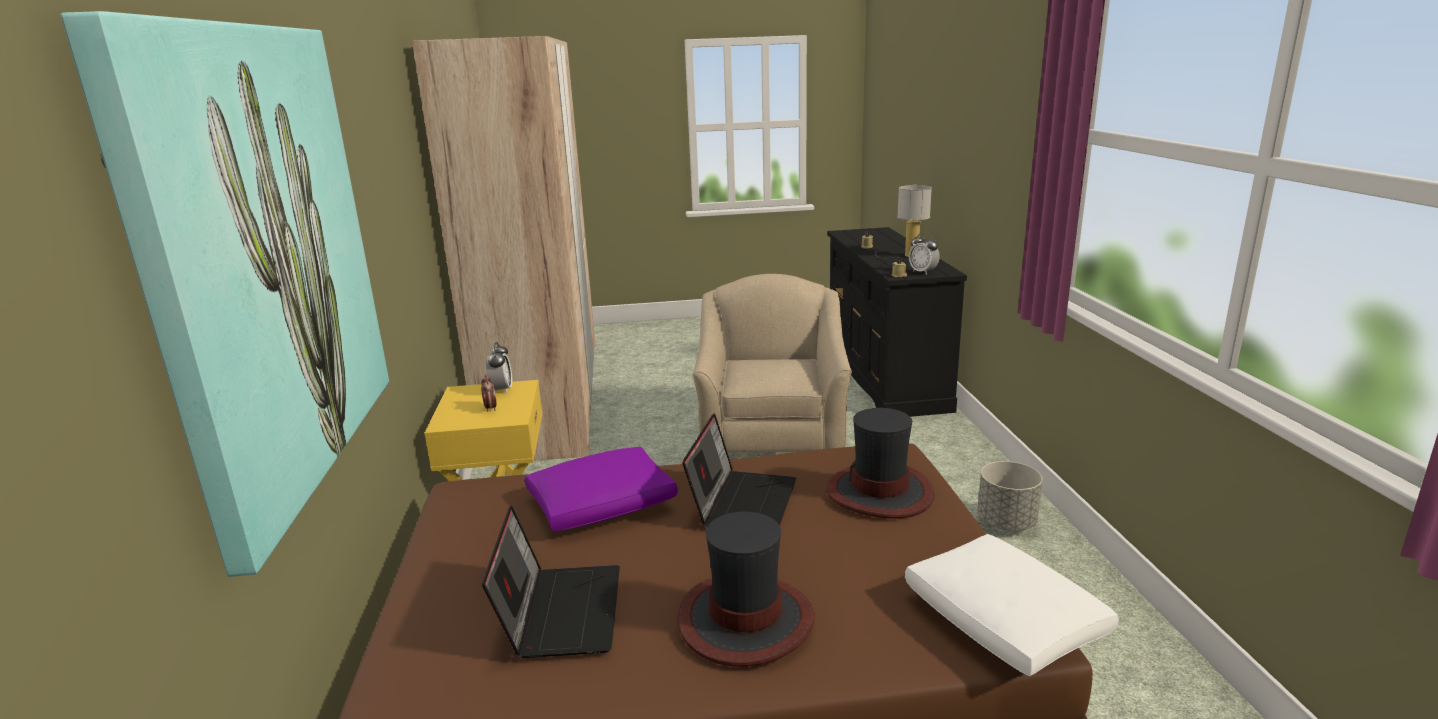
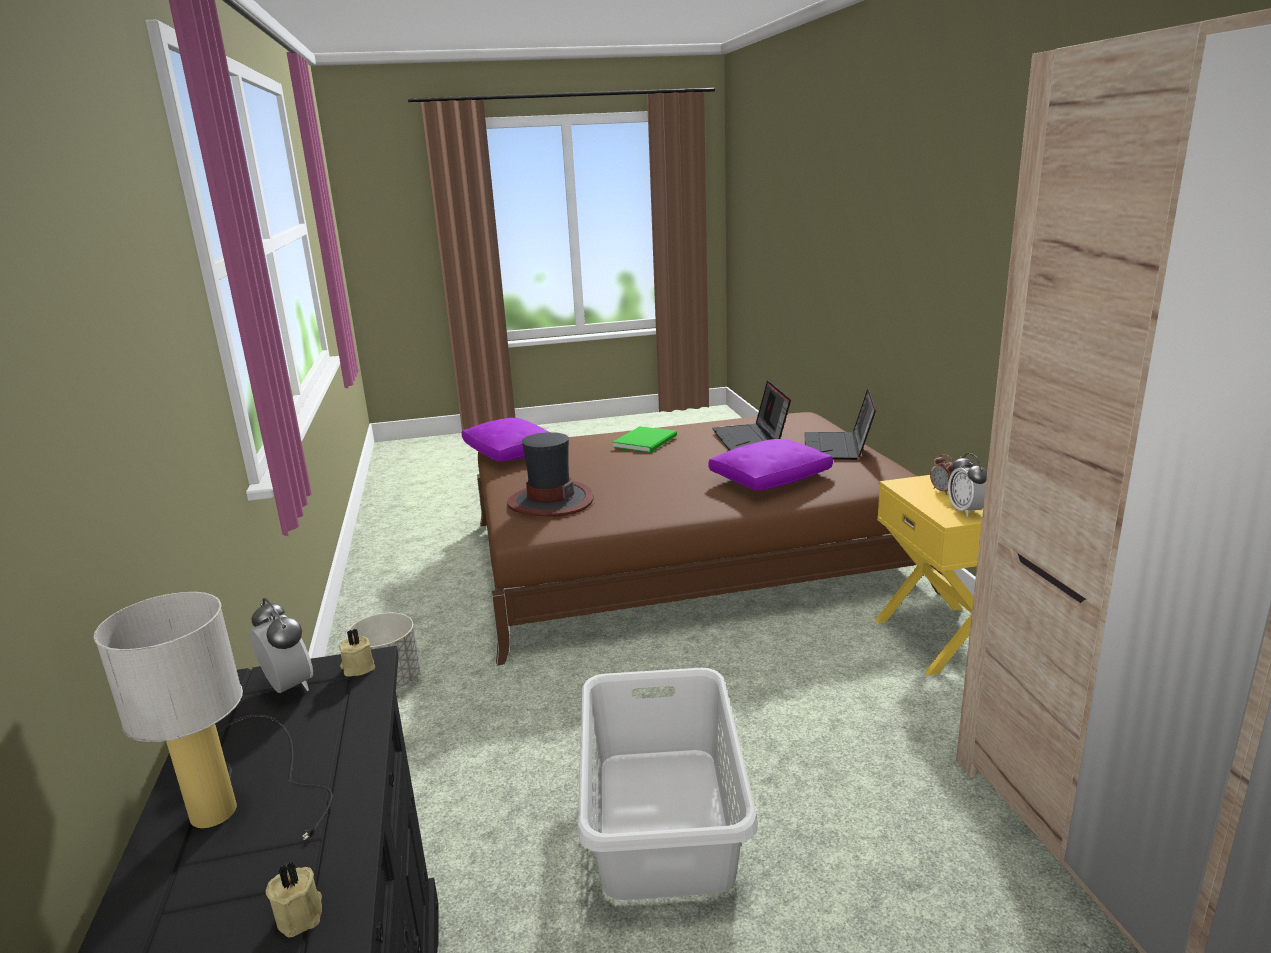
camera: 175 degrees right, 0 degrees up
picture [60,11,389,577] -> none
hat [677,512,814,667] -> green book [613,426,677,453]
laptop [682,413,796,527] -> laptop moved to [804,388,876,460]
beige armchair [692,274,852,453] -> grey laundry basket [578,668,758,900]
white pillow [905,534,1119,676] -> purple pillow [461,418,548,461]

